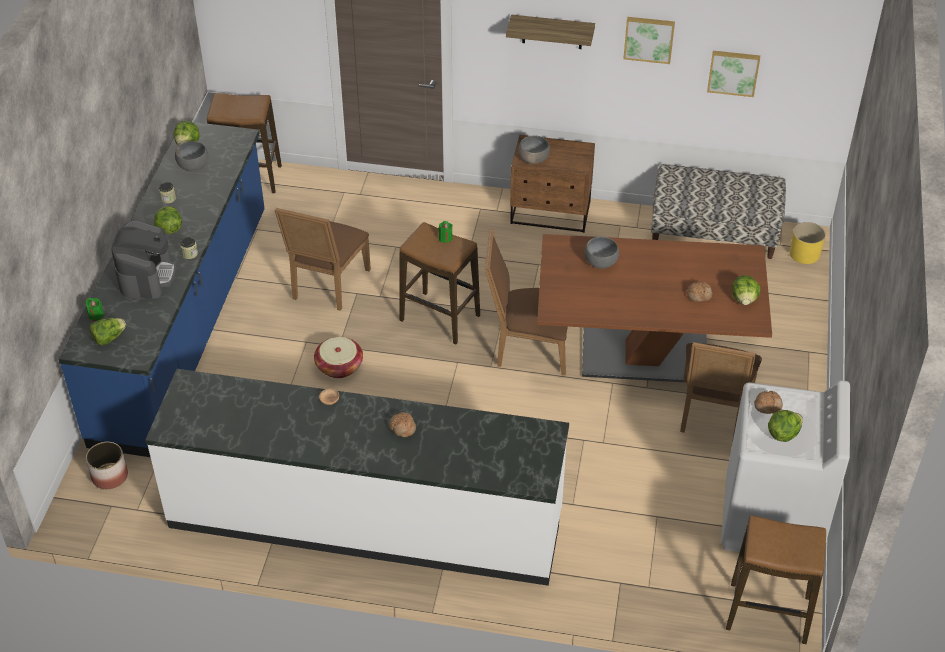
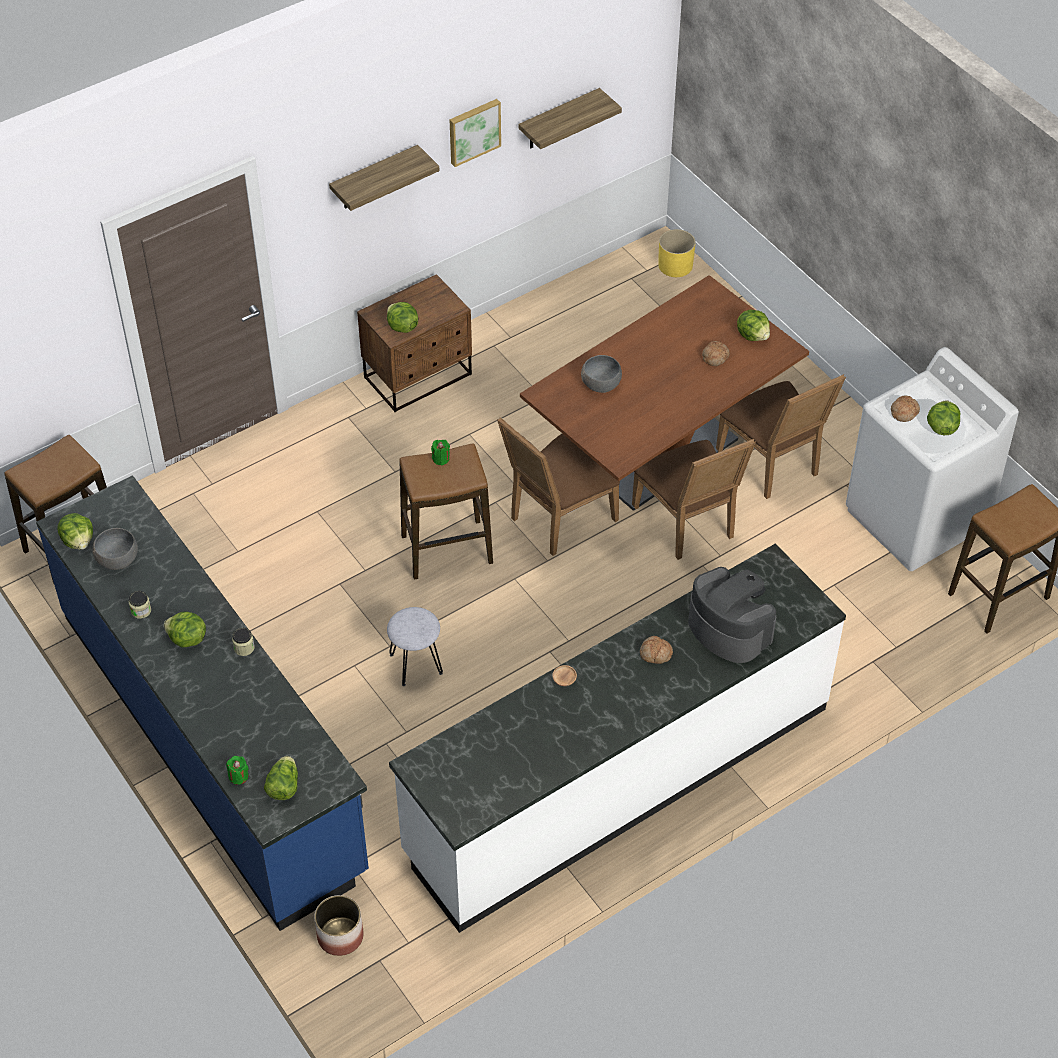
camera: 45 degrees left, 5 degrees up
coffee machine [112,220,176,299] -> coffee machine moved to [688,567,776,663]
brown chair [275,208,371,311] -> brown chair moved to [632,439,756,560]
basket [314,337,363,378] -> grey stool [387,607,443,686]
grey bowl [519,135,550,164] -> lettuce [387,302,418,333]
bench [651,164,786,259] -> none
picture [707,51,760,97] -> shelf [519,88,622,149]

